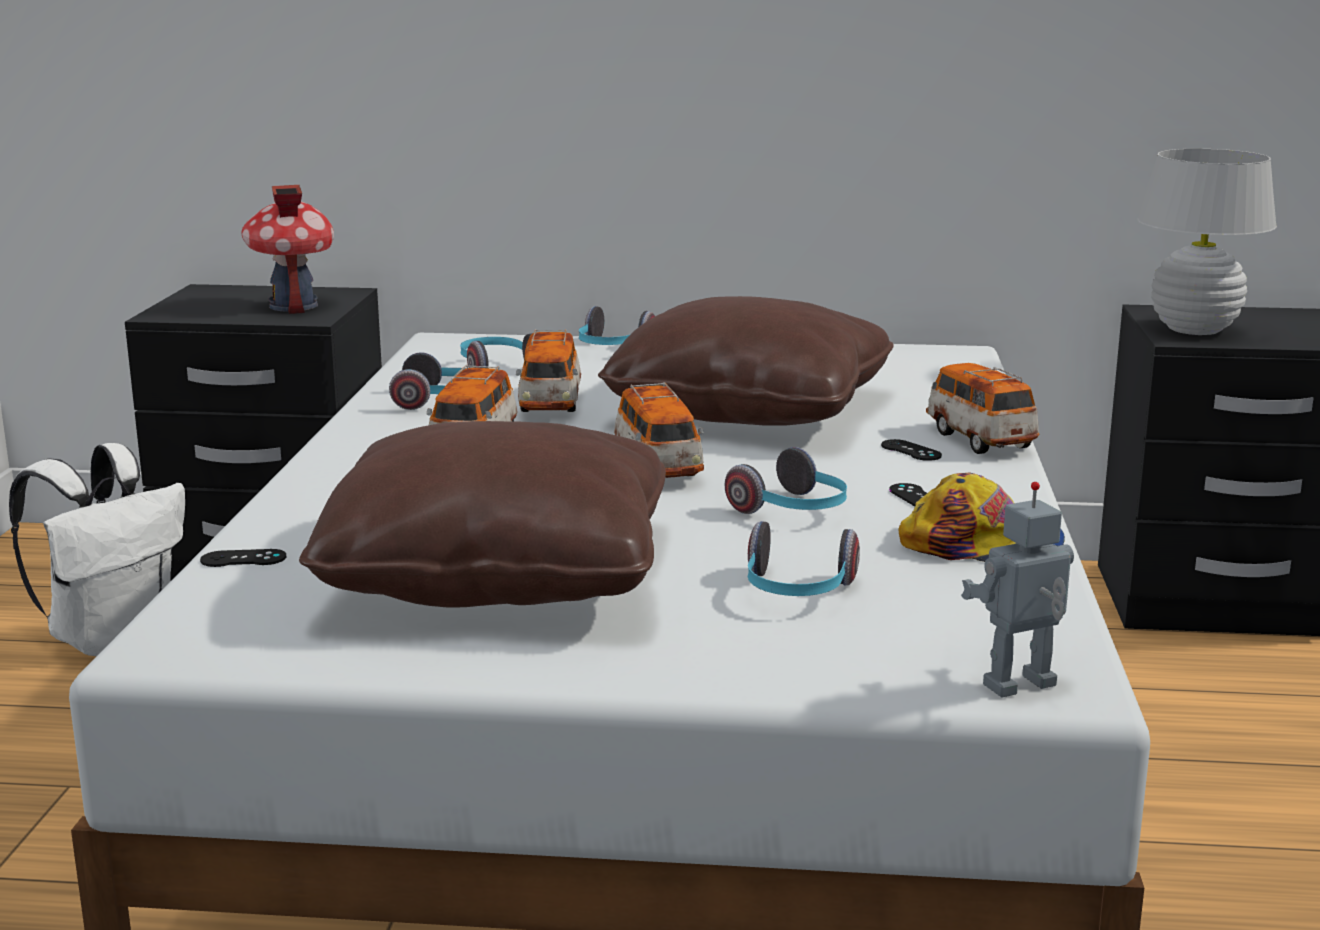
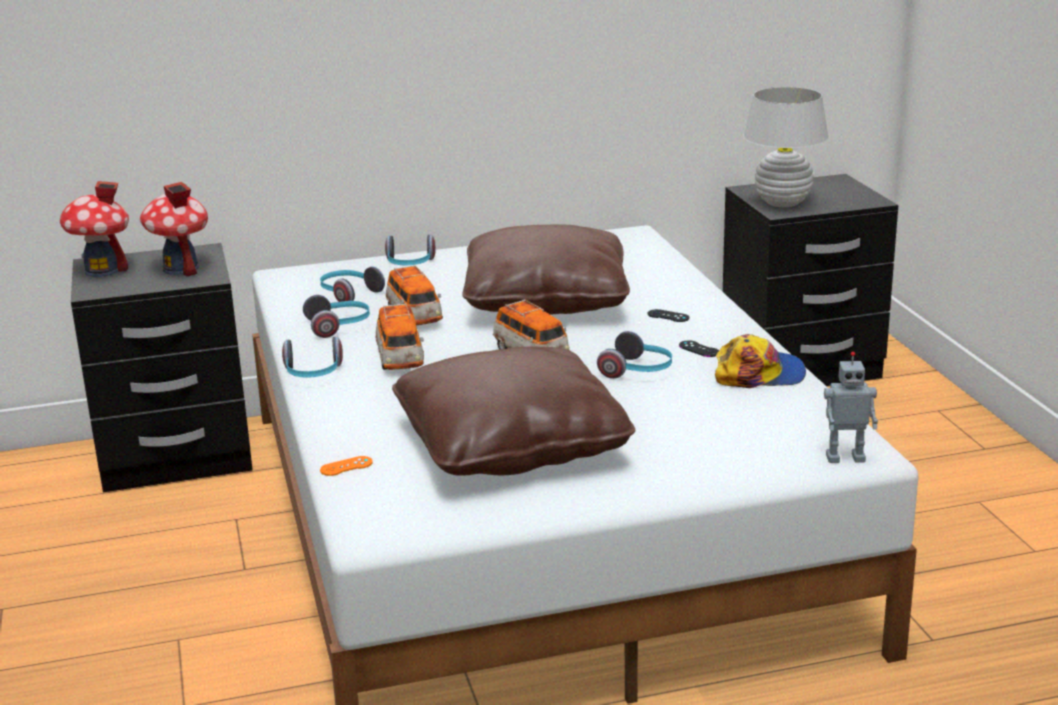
camera: 20 degrees left, 5 degrees up
white backpack [9,443,185,656] -> none
black game controller [200,549,286,567] -> orange game controller [320,456,373,476]
headphones [748,521,860,596] -> headphones moved to [282,337,343,378]
toy car [926,363,1039,454] -> none
toy robot [961,482,1074,698] -> toy robot turned 135 degrees counterclockwise [824,352,878,463]
none -> toy house [59,181,129,277]

